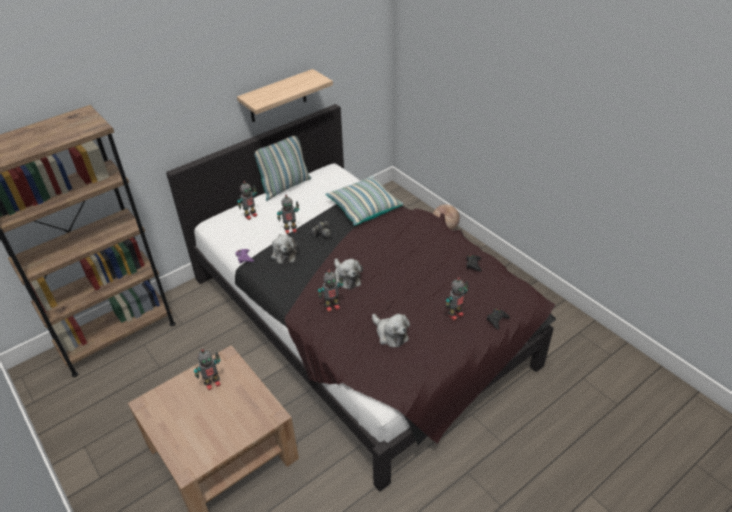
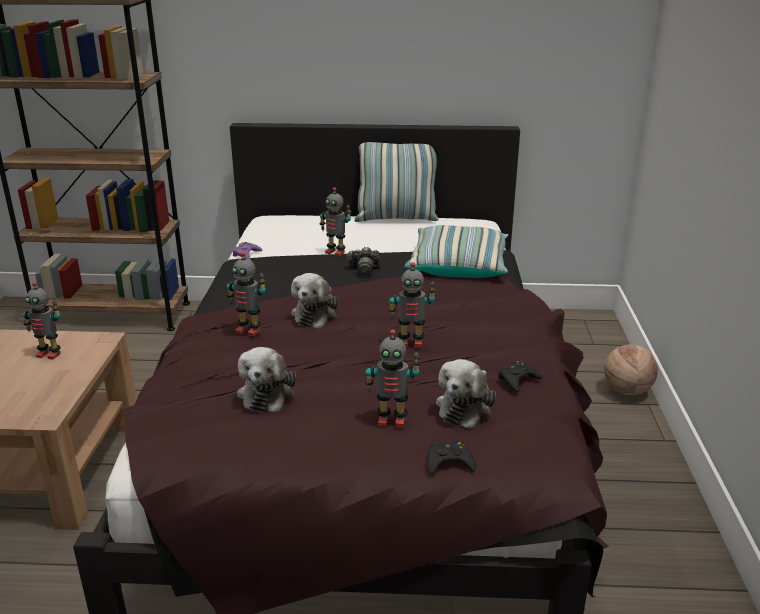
camera: 40 degrees right, 15 degrees down
shelf [237,69,333,122] -> none
toy robot [237,181,257,220] -> toy robot moved to [389,262,436,348]
plush toy [271,234,299,264] -> plush toy moved to [436,359,496,429]

